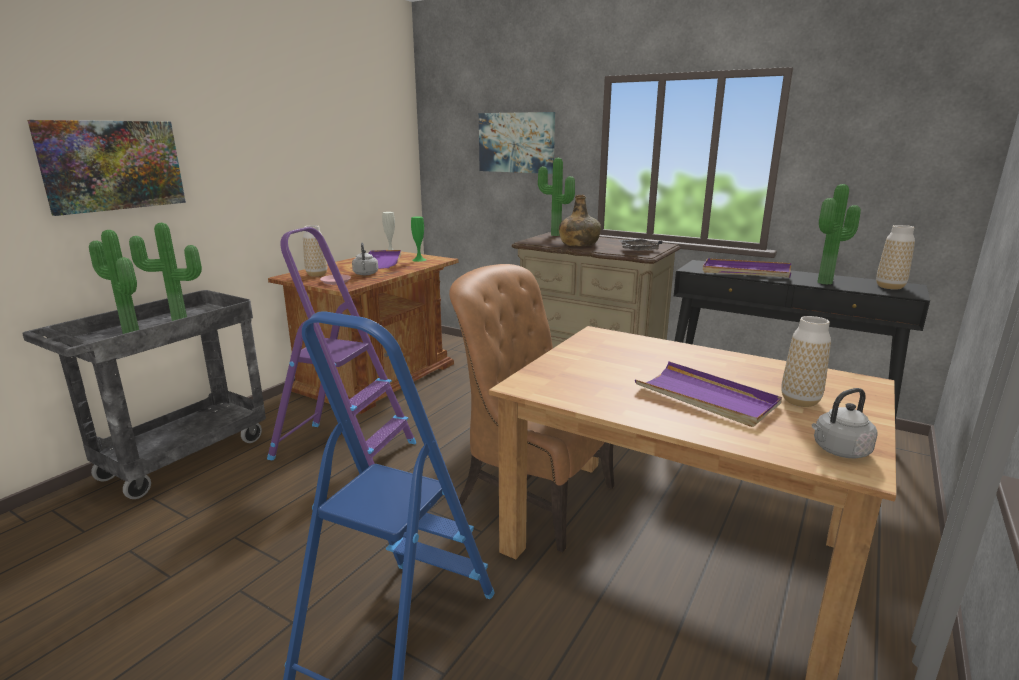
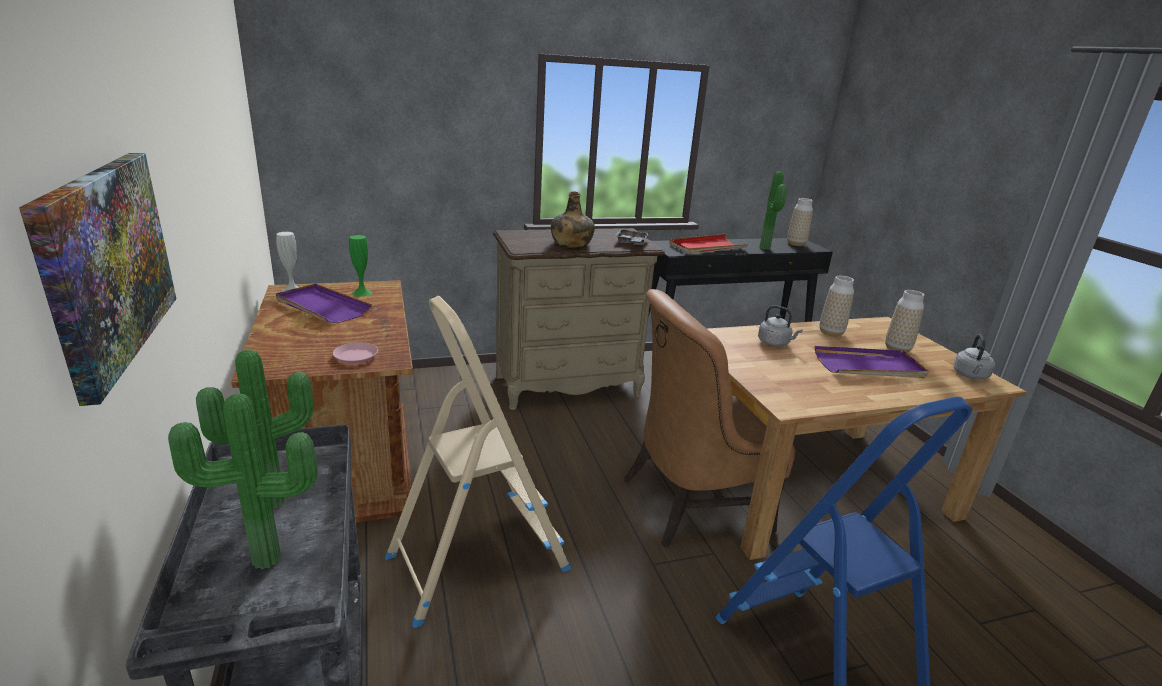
camera: 50 degrees left, 5 degrees up
purple step ladder [267,227,416,467] -> beige step ladder [385,296,571,628]
vase [303,225,327,276] -> vase moved to [820,276,854,337]
grey kettle [352,242,378,275] -> grey kettle moved to [758,305,803,346]
picture [479,112,555,174] -> none
potted plant [538,158,575,236] -> none
purple tray [702,258,791,278] -> red tray [669,234,748,254]

